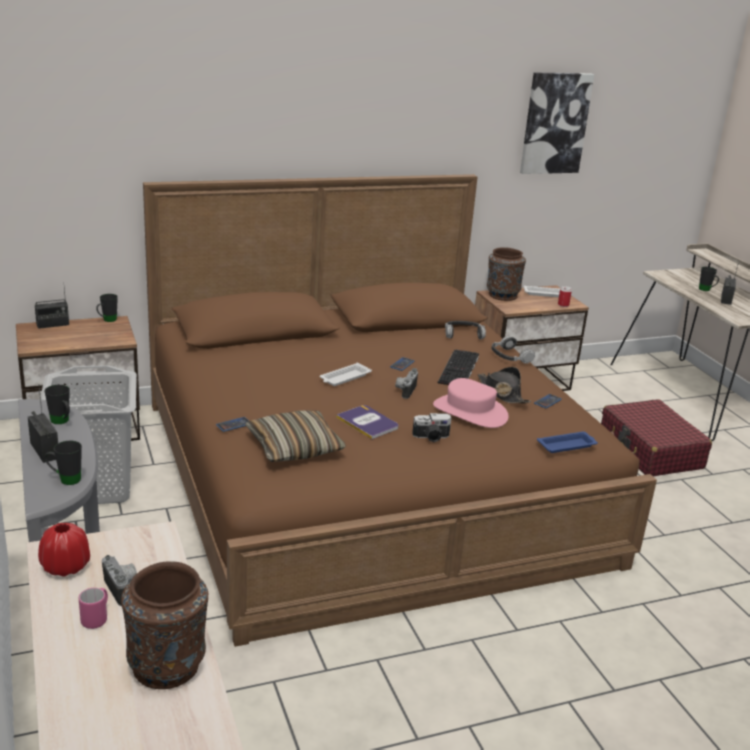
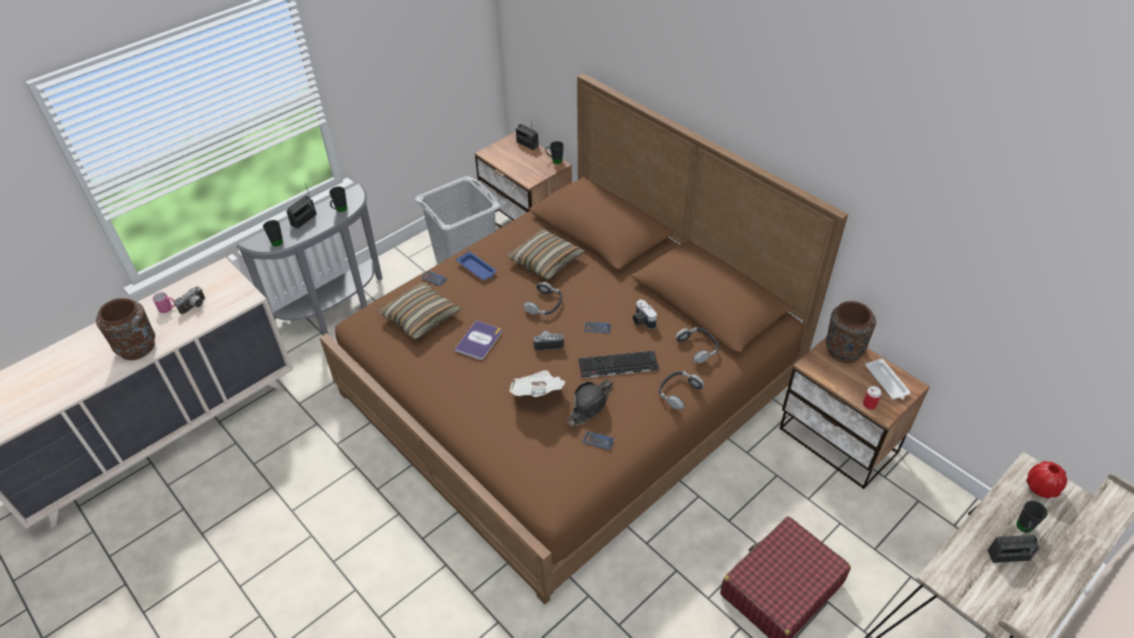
camera: 70 degrees right, 20 degrees up
red vase [38,523,90,577] -> red vase moved to [1026,461,1067,499]
white tray [320,363,372,386] -> headphones [524,282,562,315]
camera [412,413,451,442] -> camera moved to [632,299,657,329]
pink hat [433,378,509,428] -> newspaper [509,370,566,397]
picture [520,73,594,174] -> none
blue tray [537,432,598,453] -> blue tray moved to [456,251,497,280]
none -> pillow [507,229,584,280]

